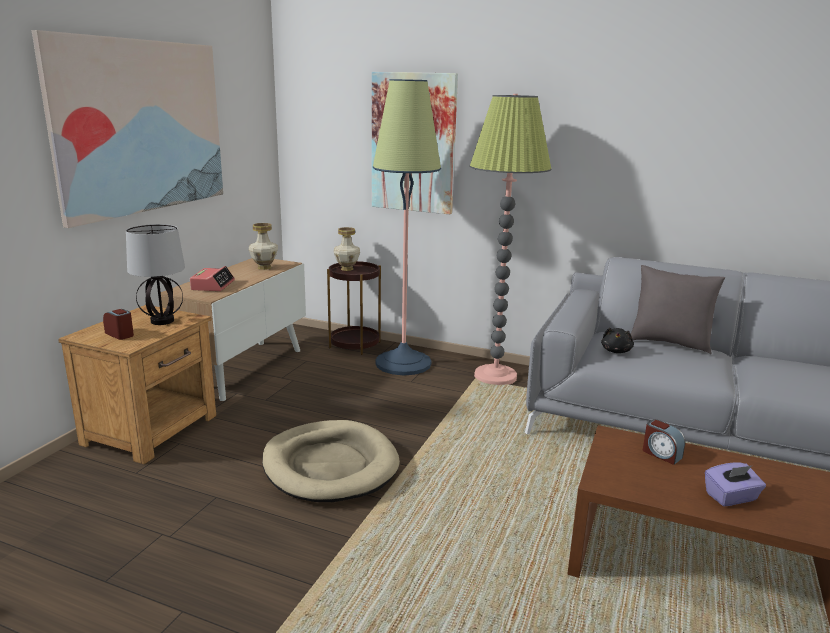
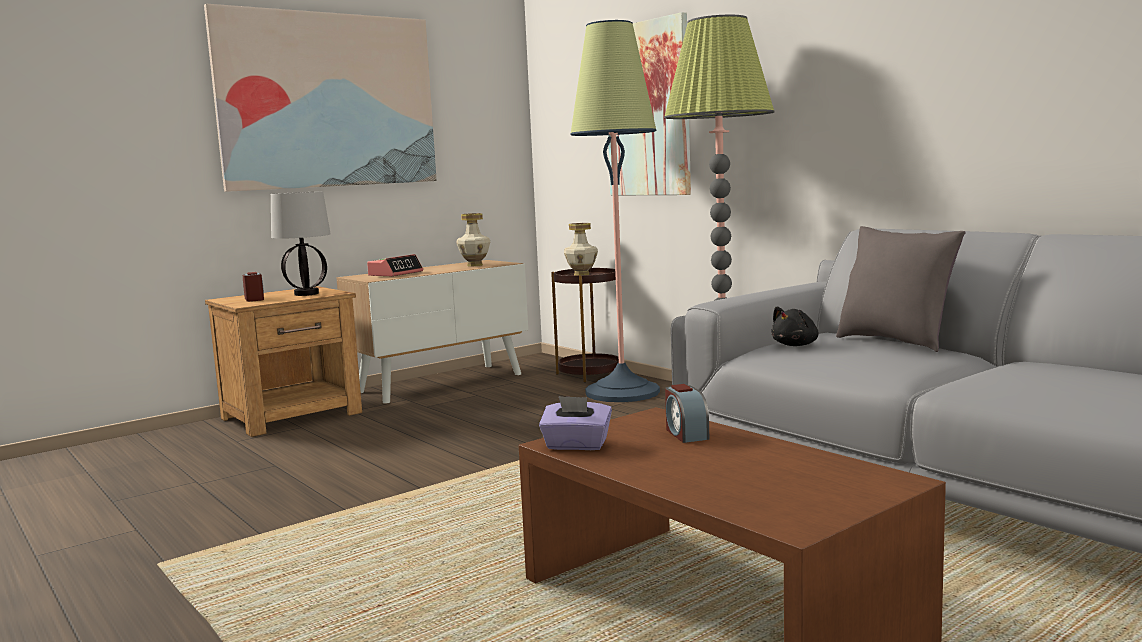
camera: 30 degrees right, 10 degrees down
beige dog bed [262,420,400,502] -> none
purple tissue box [705,462,766,506] -> purple tissue box moved to [539,396,612,450]

